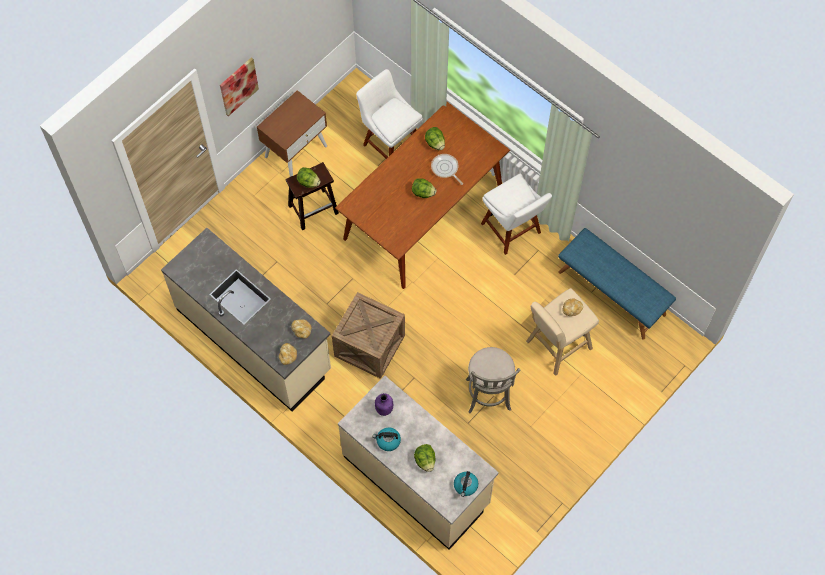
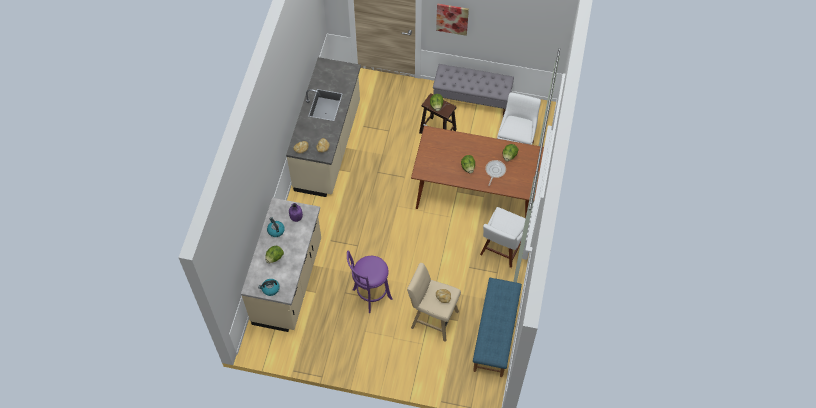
camera: 60 degrees right, 5 degrees down
brown nightstand [257,90,327,177] -> grey bench [433,64,514,116]
crate [332,292,405,379] -> none
grey stool [466,347,521,413] -> purple stool [347,250,393,313]

